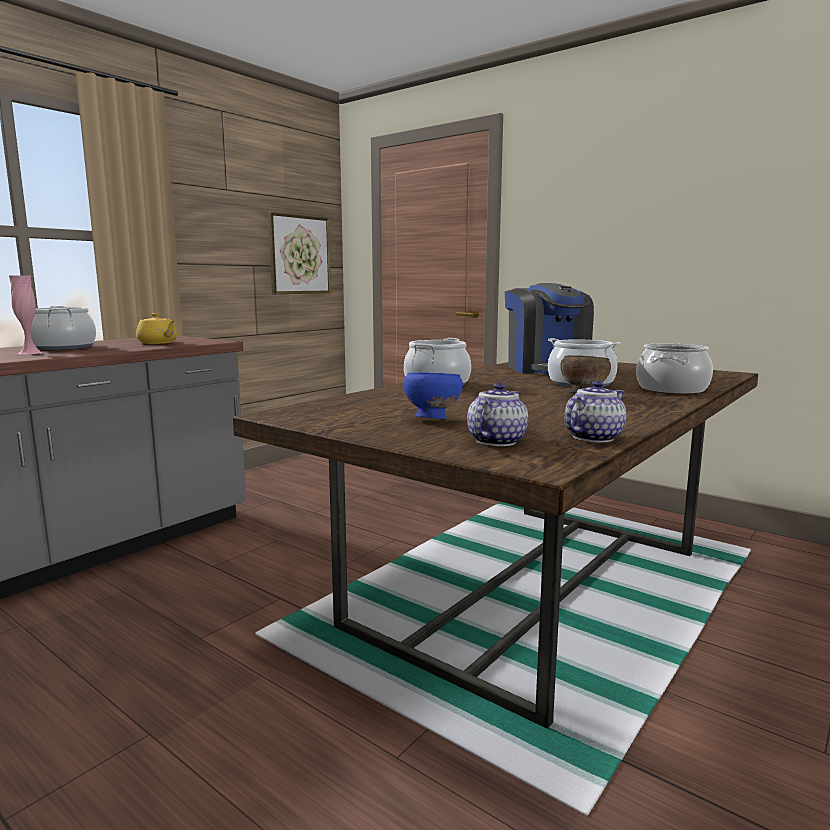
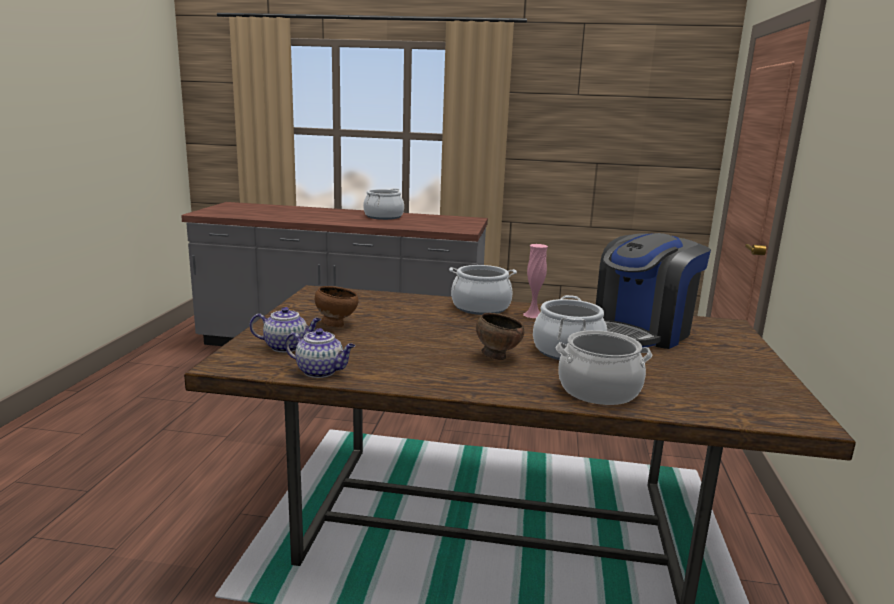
camera: 60 degrees right, 5 degrees up
pink vase [9,275,43,354] -> pink vase moved to [523,244,548,318]
yellow teapot [136,313,177,344] -> none
picture [268,212,331,294] -> none
blue bowl [403,372,463,419] -> brown bowl [315,286,359,327]

